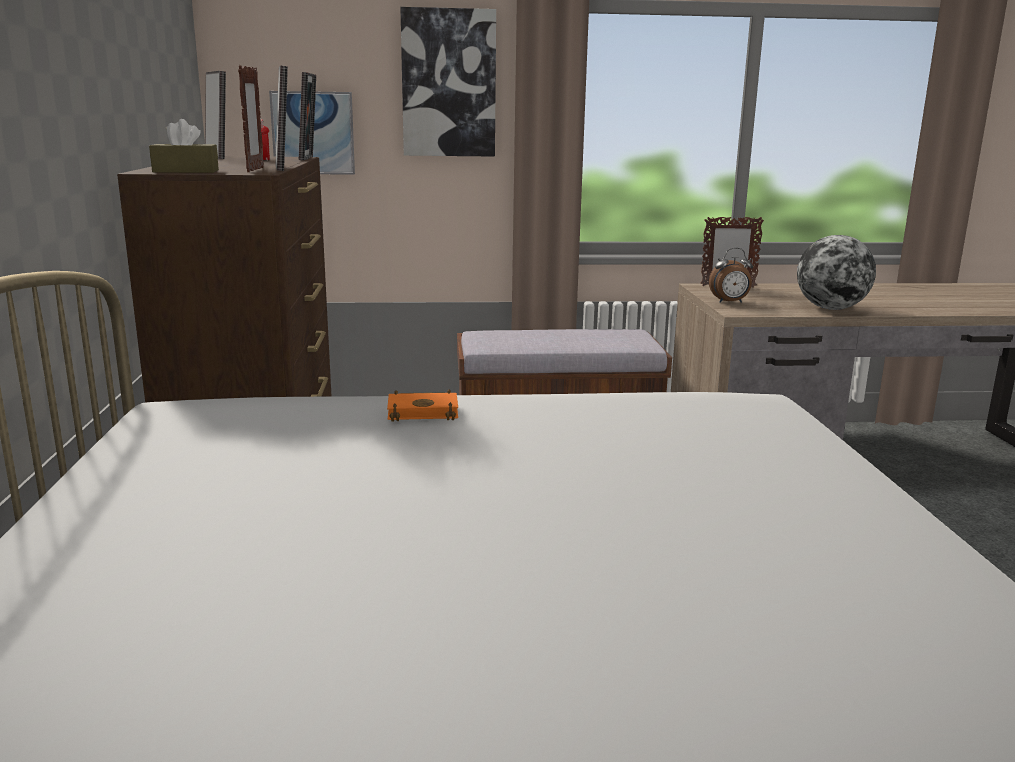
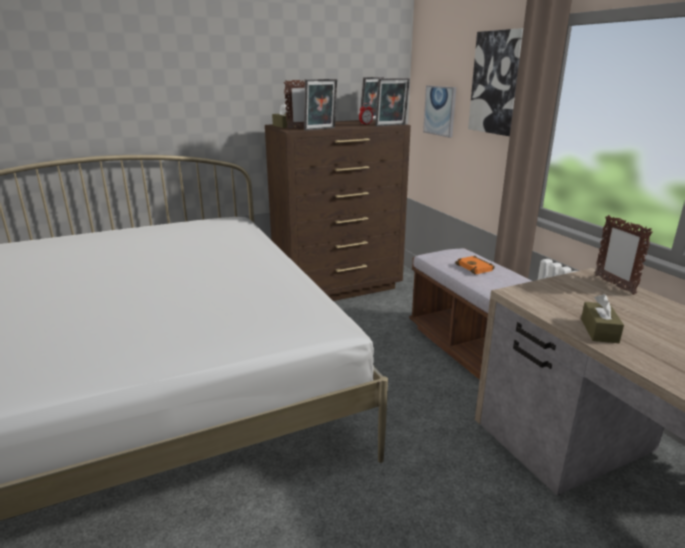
camera: 70 degrees right, 5 degrees up
orange book [387,390,458,421] -> orange book moved to [455,255,495,274]
alarm clock [709,248,753,303] -> none
globe [797,235,876,310] -> brown tissue box [581,294,624,343]

